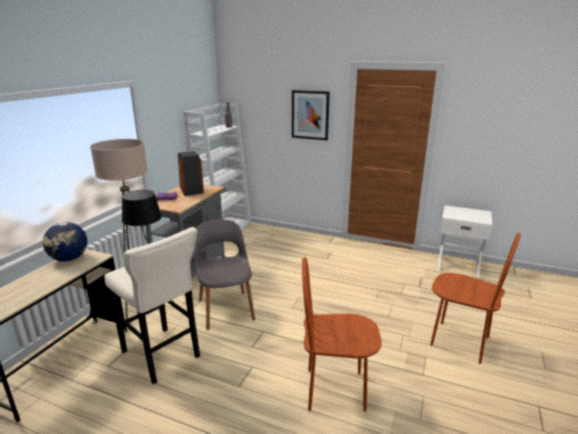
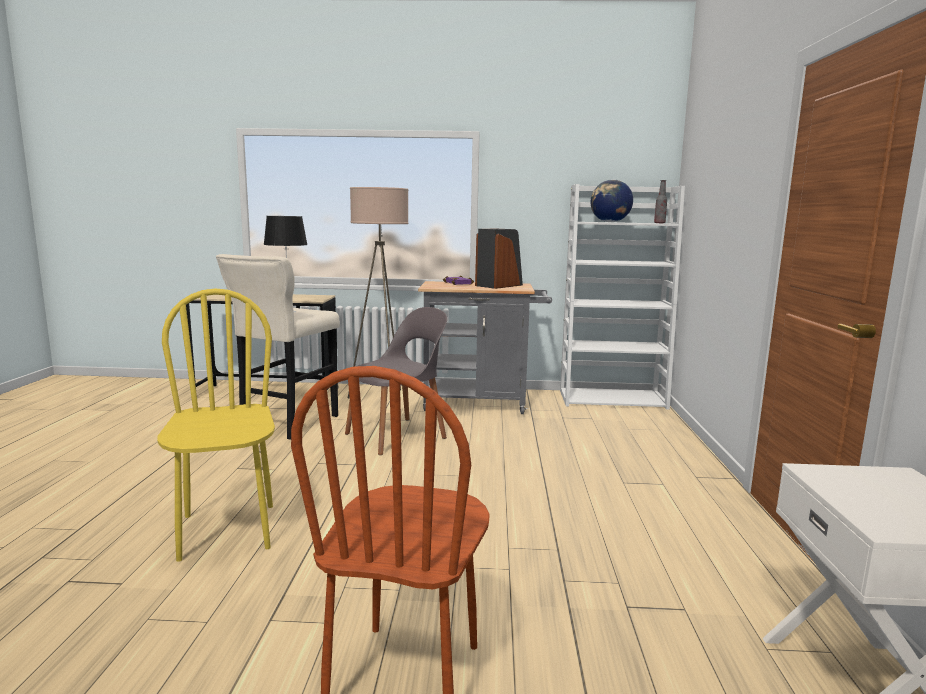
camera: 70 degrees right, 10 degrees down
globe [43,222,87,261] -> globe moved to [591,180,633,222]
picture [292,90,330,140] -> none
brown chair [302,257,382,412] -> yellow chair [157,288,275,562]

